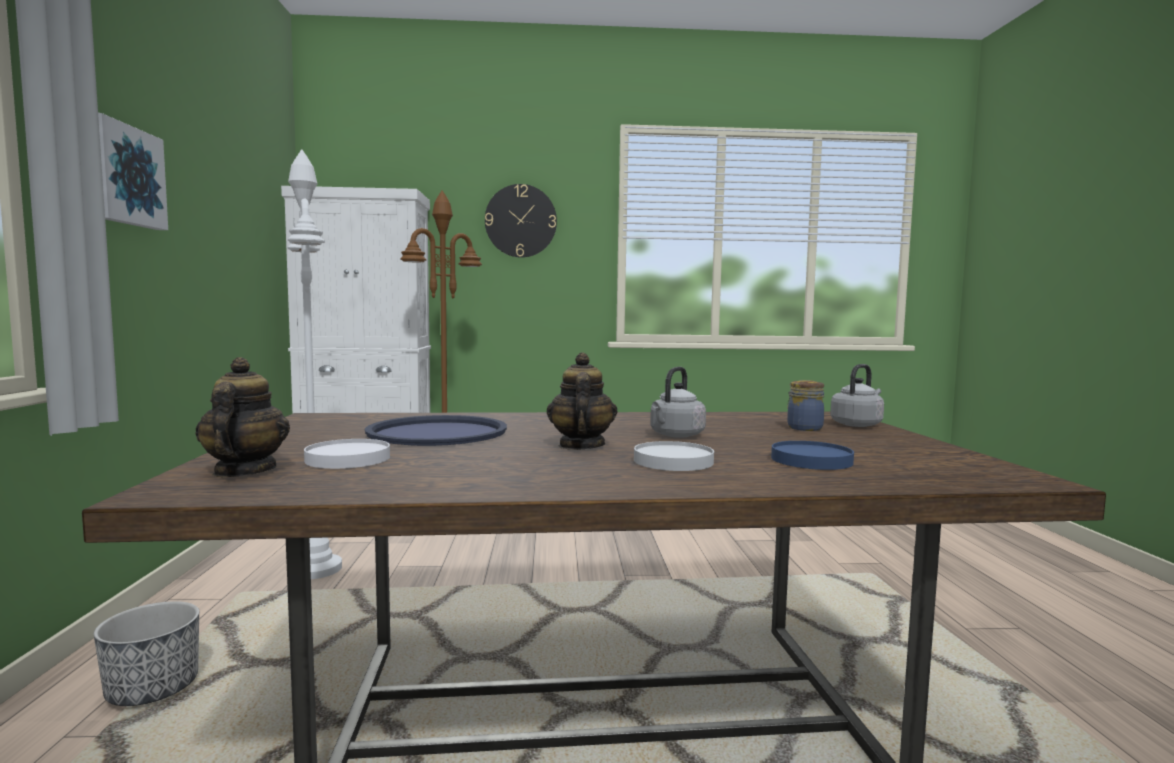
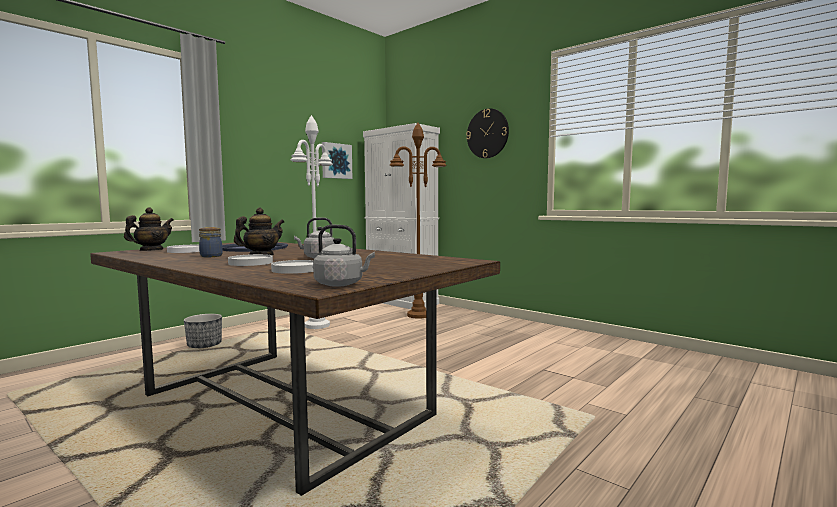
camera: 45 degrees right, 0 degrees up
picture [98,113,168,230] -> picture moved to [322,142,352,179]
blue plate [771,441,854,470] -> white plate [271,260,314,274]
jar [787,380,824,431] -> jar moved to [199,227,223,257]
grey kettle [830,364,884,427] -> grey kettle moved to [313,225,375,287]

